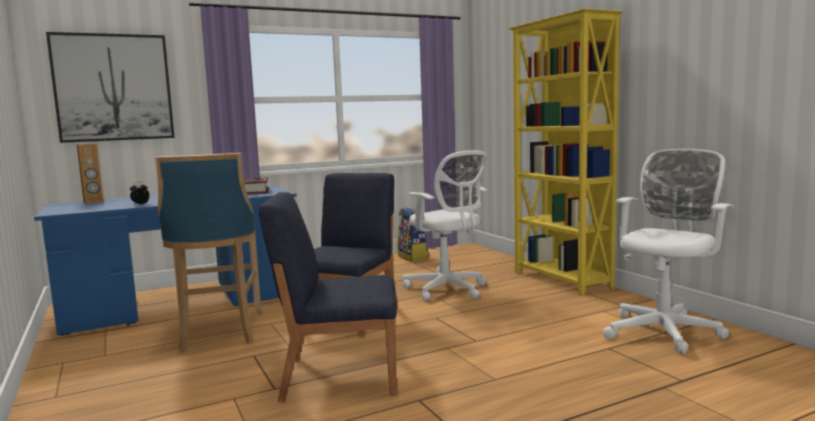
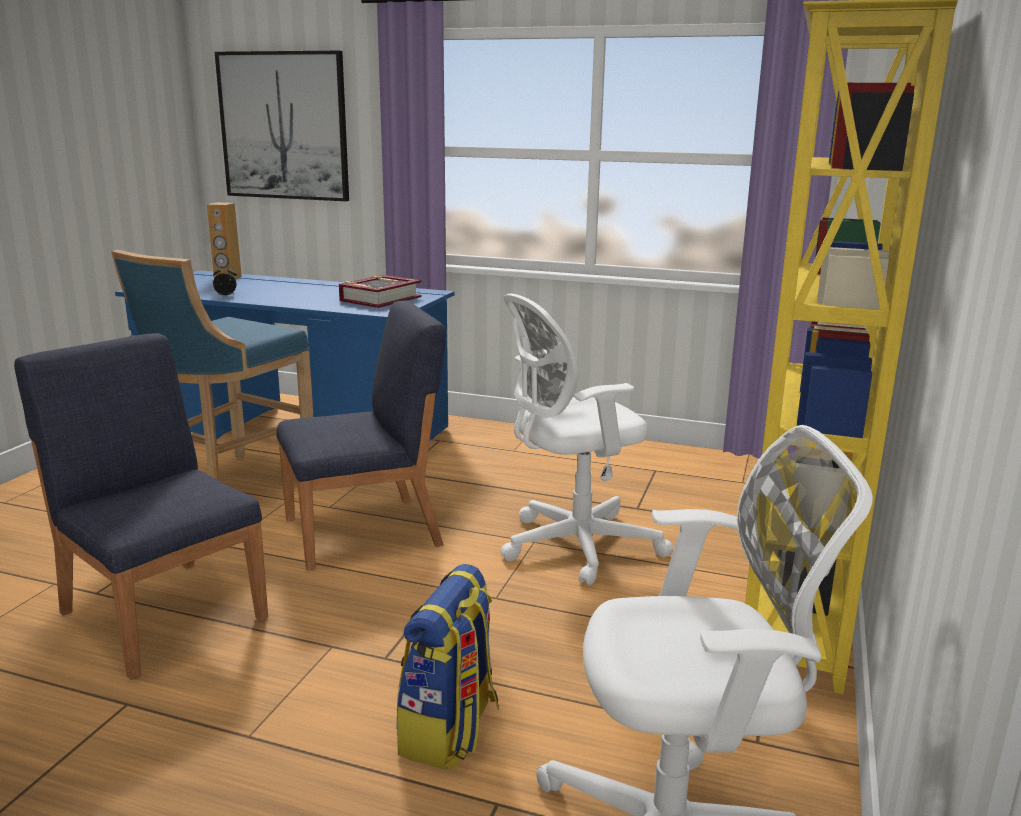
camera: 45 degrees right, 10 degrees up
backpack [397,207,429,262] -> backpack moved to [396,564,500,771]
white office chair [402,150,488,301] -> white office chair turned 60 degrees clockwise [501,294,673,585]

